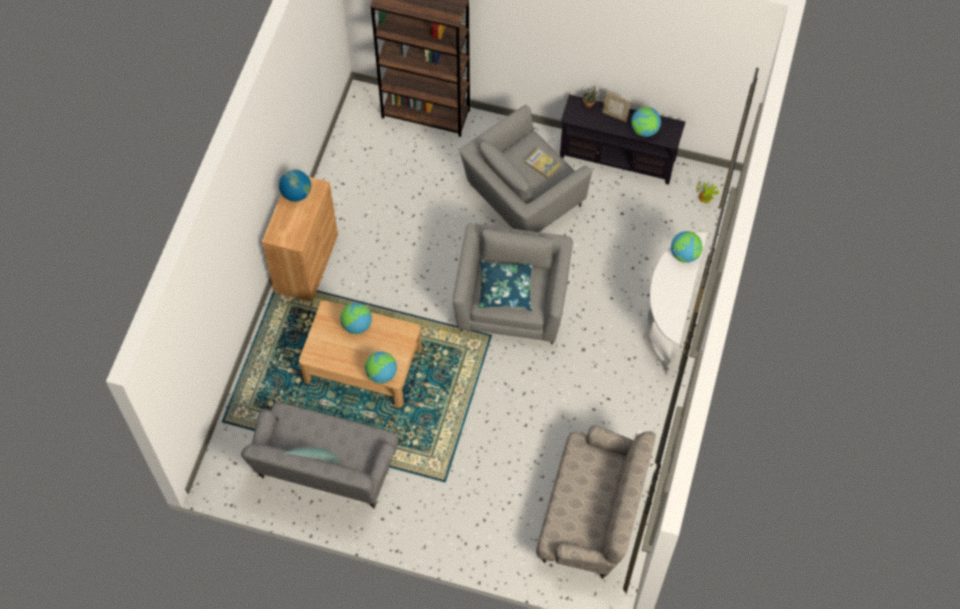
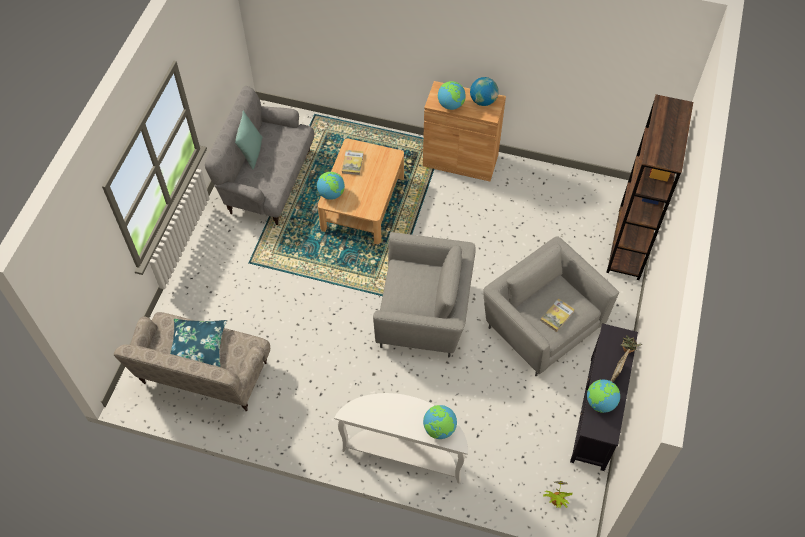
camera: 90 degrees right, 5 degrees down
globe [340,303,372,334] -> globe moved to [438,81,466,110]
blue pillow [478,260,533,311] -> blue pillow moved to [170,319,227,367]
none -> book [342,150,364,175]

